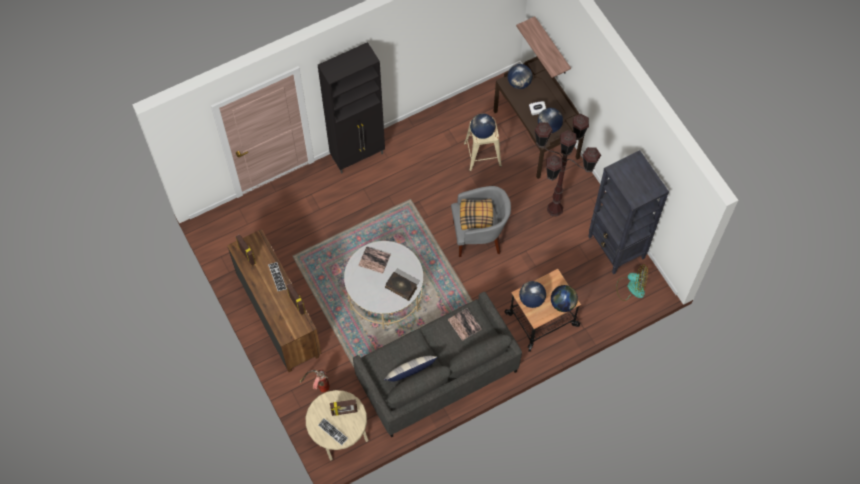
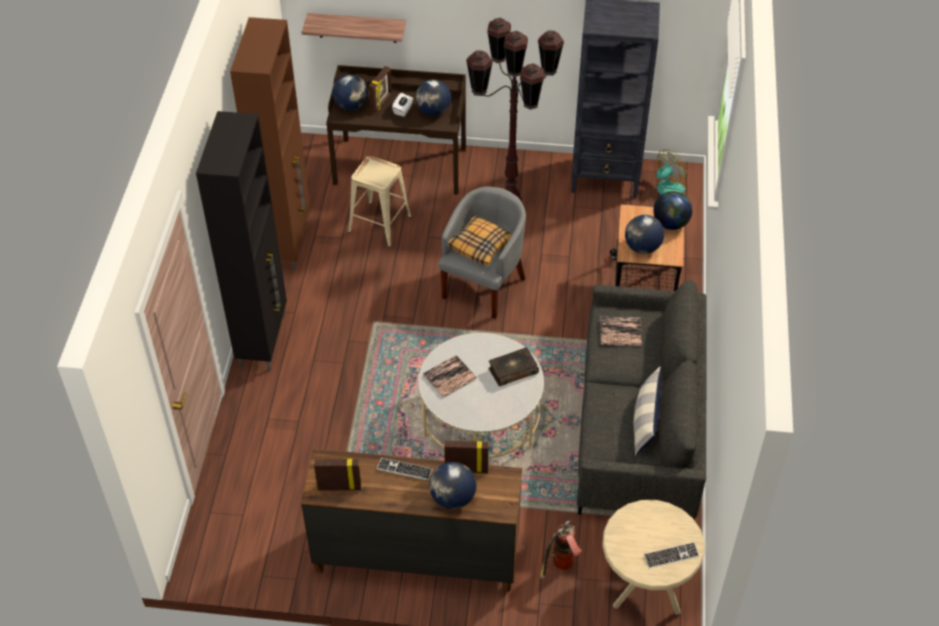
camera: 55 degrees left, 15 degrees down
picture frame [330,399,358,416] -> picture frame moved to [369,66,392,113]
globe [470,113,495,139] -> globe moved to [429,462,476,509]
none -> brown cabinet [230,17,310,272]

